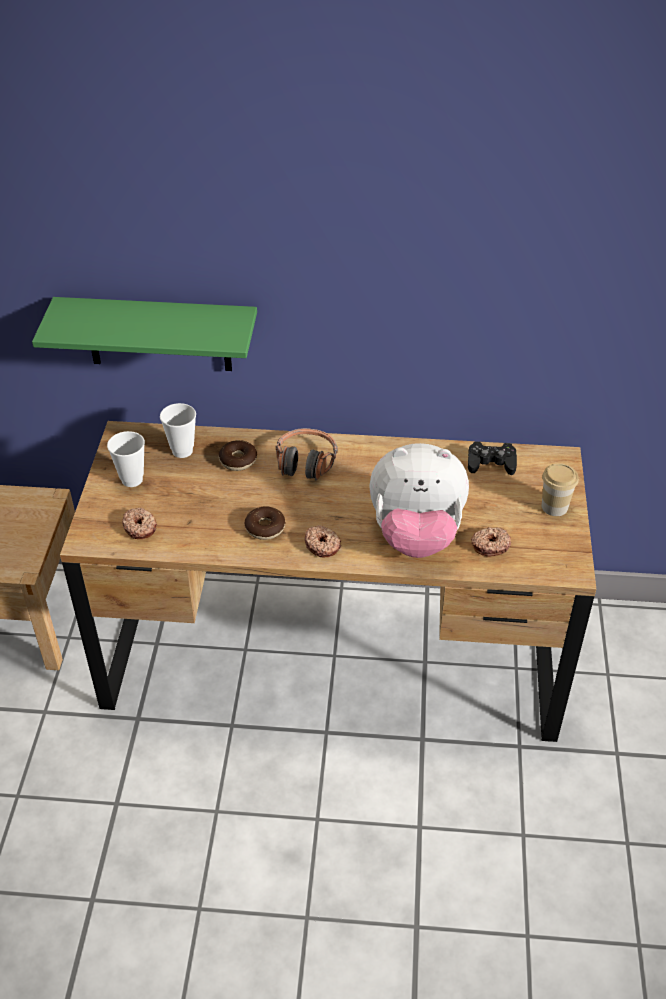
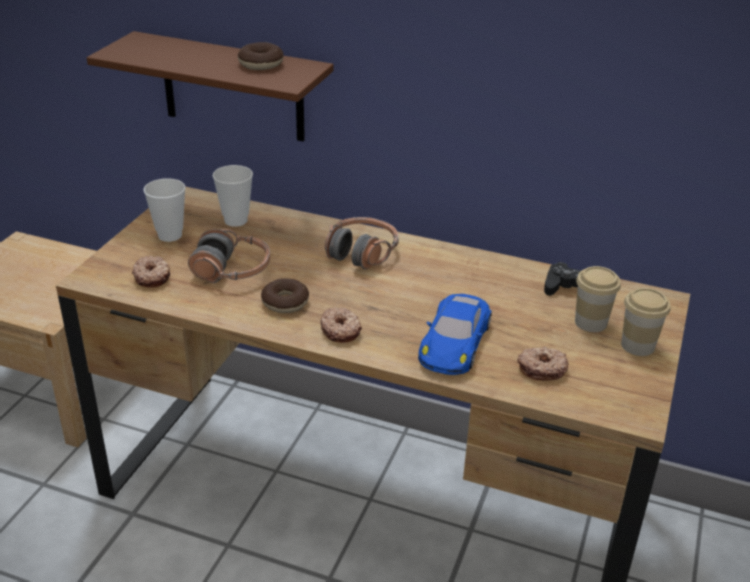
camera: 15 degrees right, 10 degrees down
green shelf [32,297,257,371] -> brown shelf [87,31,334,142]
donut [219,440,257,471] -> donut moved to [238,42,283,70]
plush toy [369,443,469,558] -> blue toy car [418,294,492,375]
none -> headphones [188,229,270,283]
none -> cup [575,266,621,332]

